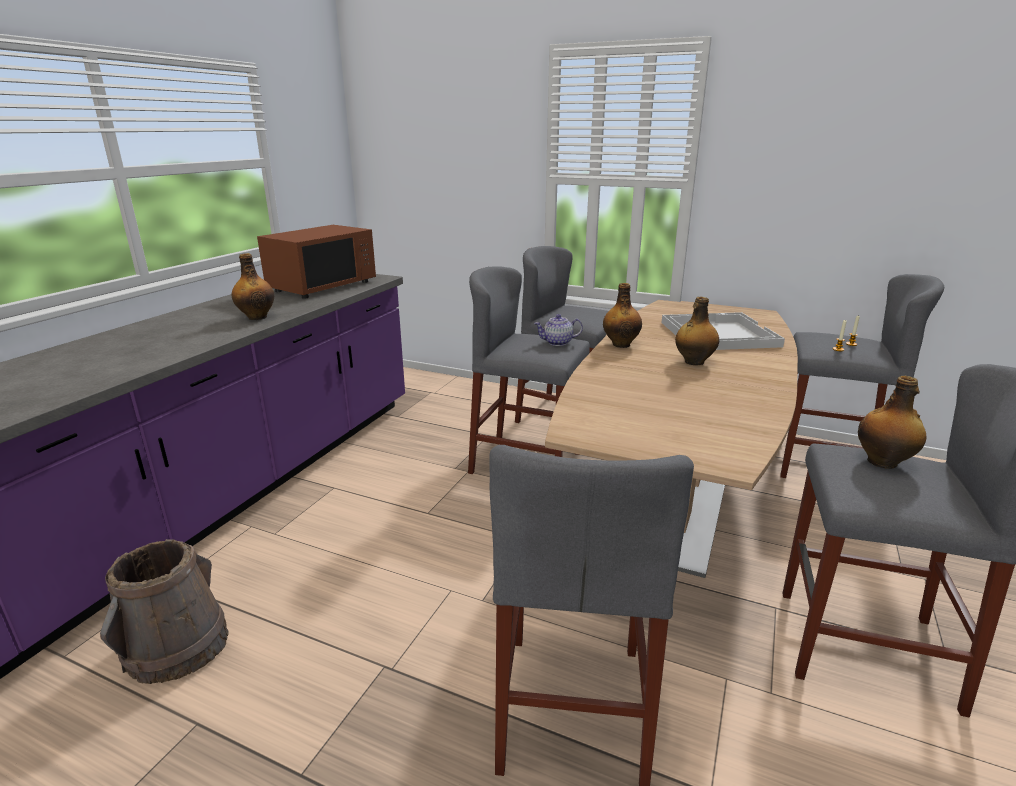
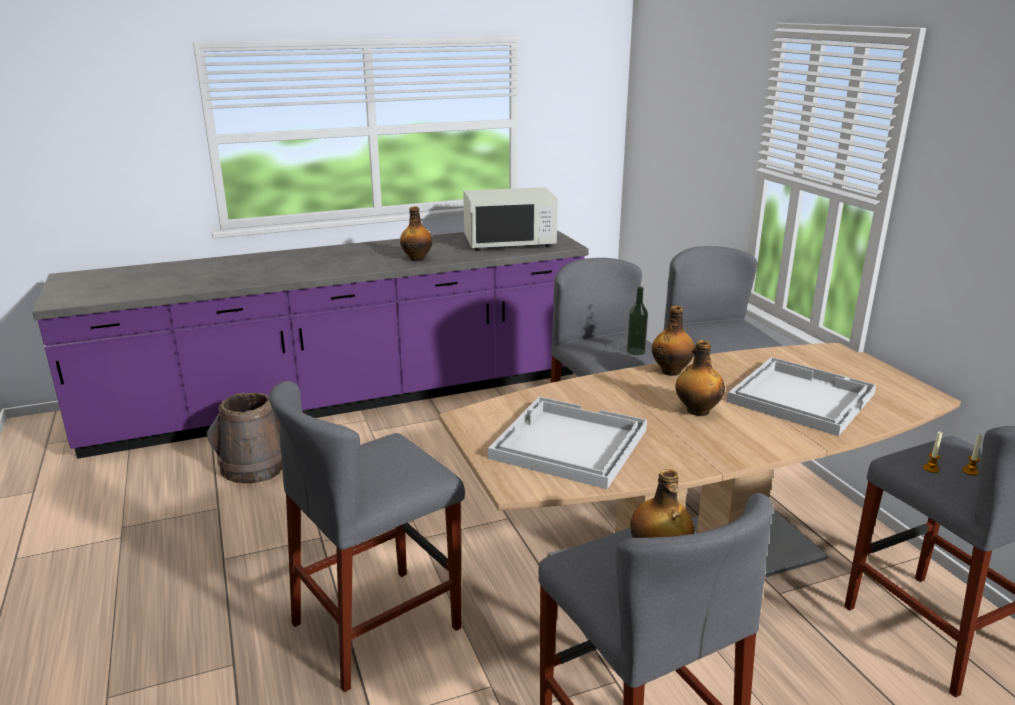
camera: 45 degrees right, 0 degrees up
brown microwave [257,225,376,298] -> white microwave [463,187,558,251]
teapot [534,314,583,346] -> bottle [627,286,648,355]
none -> white tray [488,397,647,489]

